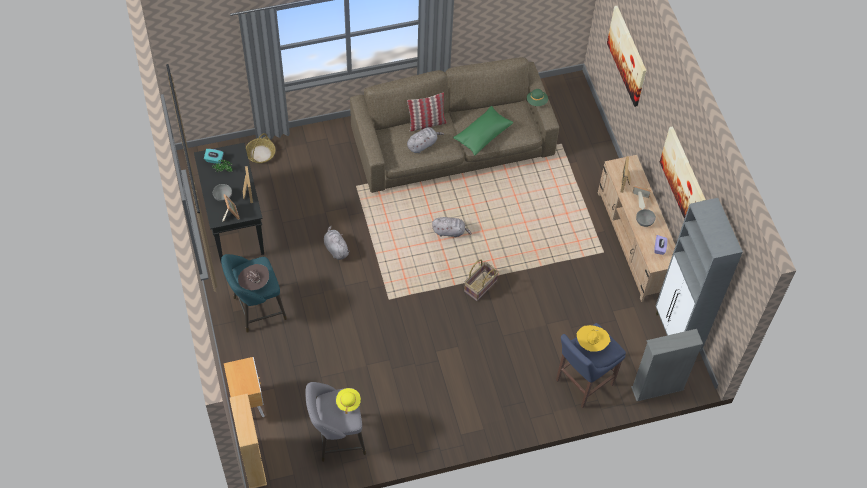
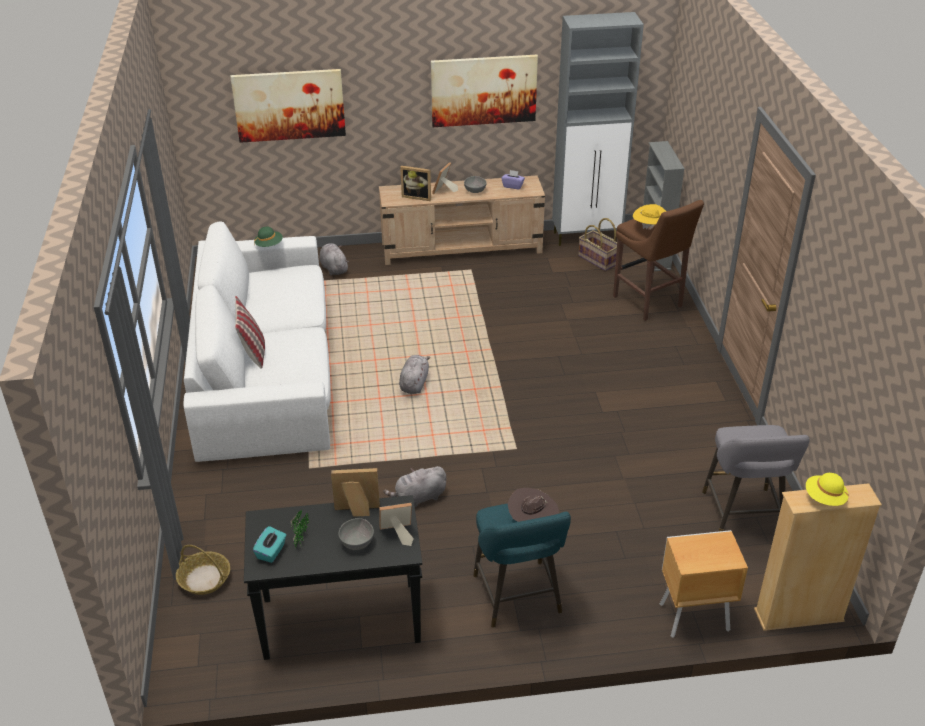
camera: 80 degrees left, 20 degrees down
yellow hat [336,388,361,414] -> yellow hat moved to [806,473,849,506]
brown sofa [350,57,559,193] -> white sofa [184,222,331,462]
grey plush toy [407,127,444,153] -> grey plush toy moved to [320,243,349,275]
green pillow [453,106,513,155] -> none
basket [464,259,499,301] -> basket moved to [578,218,617,271]
blue stool [556,323,626,409] -> brown stool [613,200,704,321]

